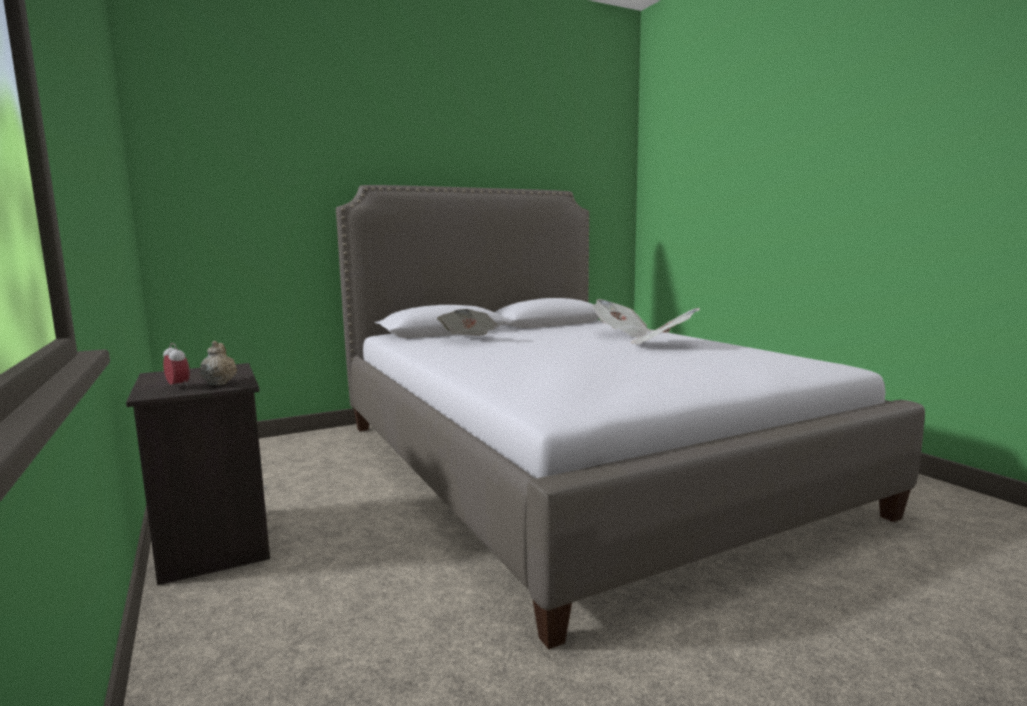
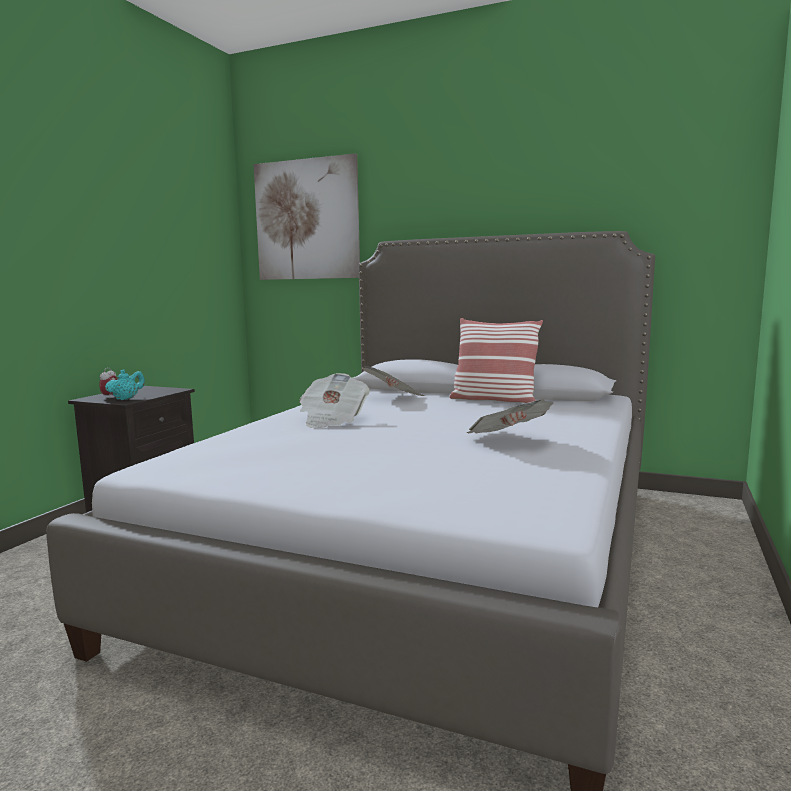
camera: 50 degrees right, 0 degrees up
beige teapot [200,341,237,385] -> turquoise teapot [105,369,145,400]
newspaper [592,299,651,338] -> newspaper moved to [299,373,370,428]
none -> picture [254,153,360,280]
none -> pillow [450,318,543,403]

